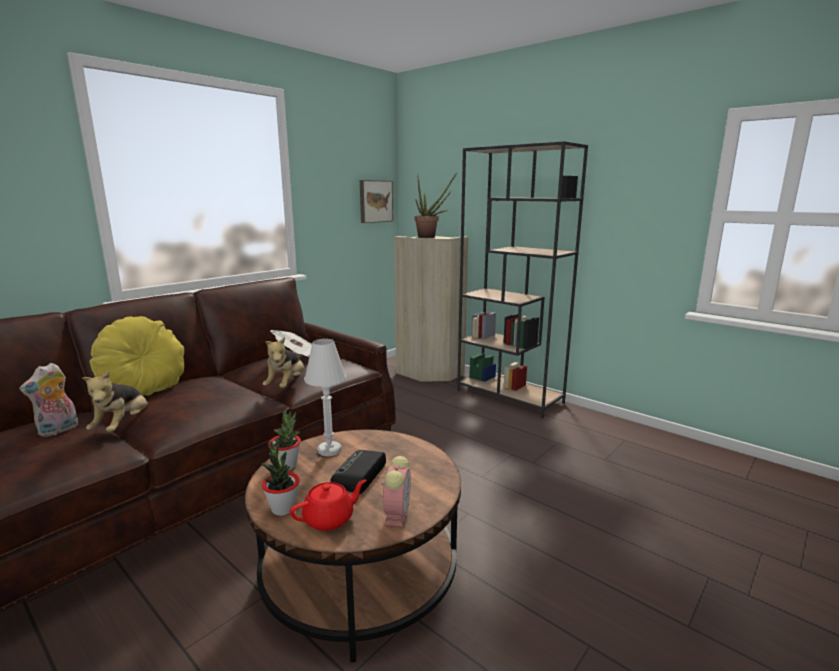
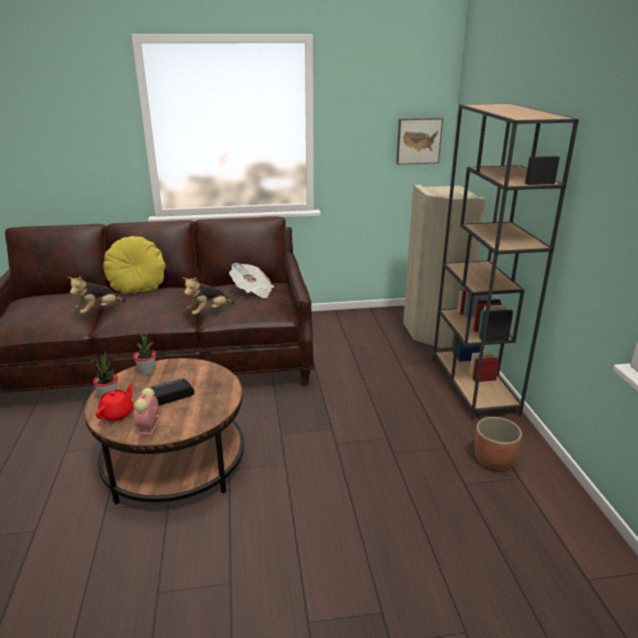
camera: 40 degrees right, 10 degrees up
plush toy [19,363,78,437] -> none
red teapot [290,479,366,531] -> red teapot turned 75 degrees counterclockwise [96,382,133,421]
white table lamp [304,339,347,456] -> none
alarm clock [381,456,411,527] -> alarm clock turned 135 degrees clockwise [134,388,159,435]
potted plant [415,172,457,238] -> none
none -> planter [475,417,522,470]

